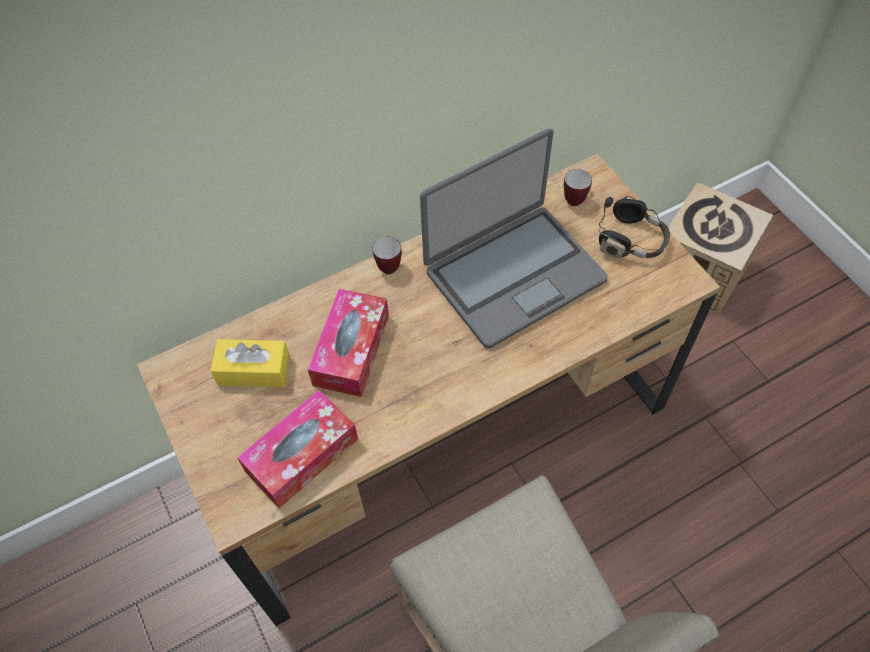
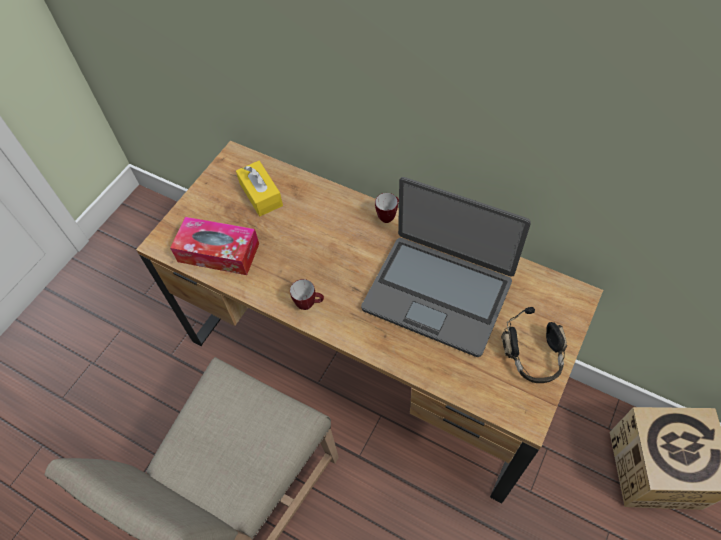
camera: 60 degrees right, 0 degrees up
tissue box [308,289,389,397] -> none
mug [564,169,592,206] -> mug moved to [290,279,324,310]

